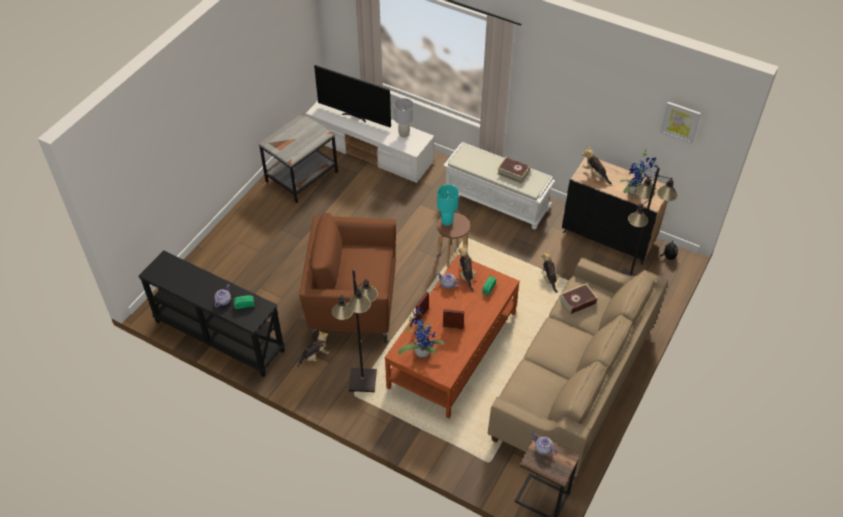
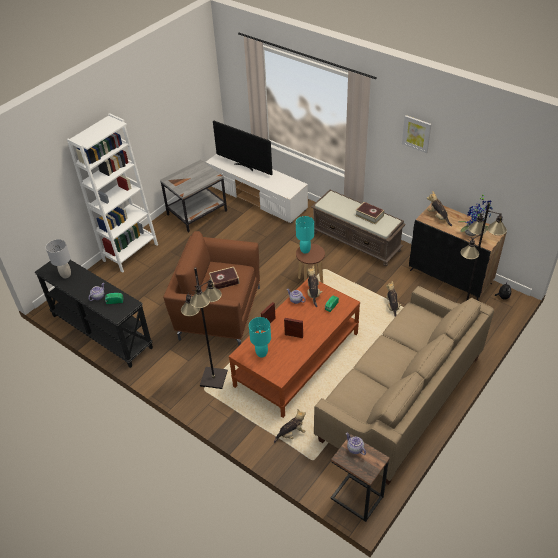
camera: 10 degrees right, 5 degrees down
plush toy [297,331,329,367] -> plush toy moved to [274,409,306,443]
grey table lamp [394,98,413,138] -> grey table lamp moved to [46,239,71,278]
potted plant [398,307,445,358] -> turquoise table lamp [249,317,271,358]
white bench [443,142,555,229] -> brown bench [311,190,406,266]
book [559,283,598,315] -> book moved to [209,267,239,289]
picture [660,102,701,144] -> picture moved to [402,115,431,153]
none -> white bookcase [67,113,158,272]

